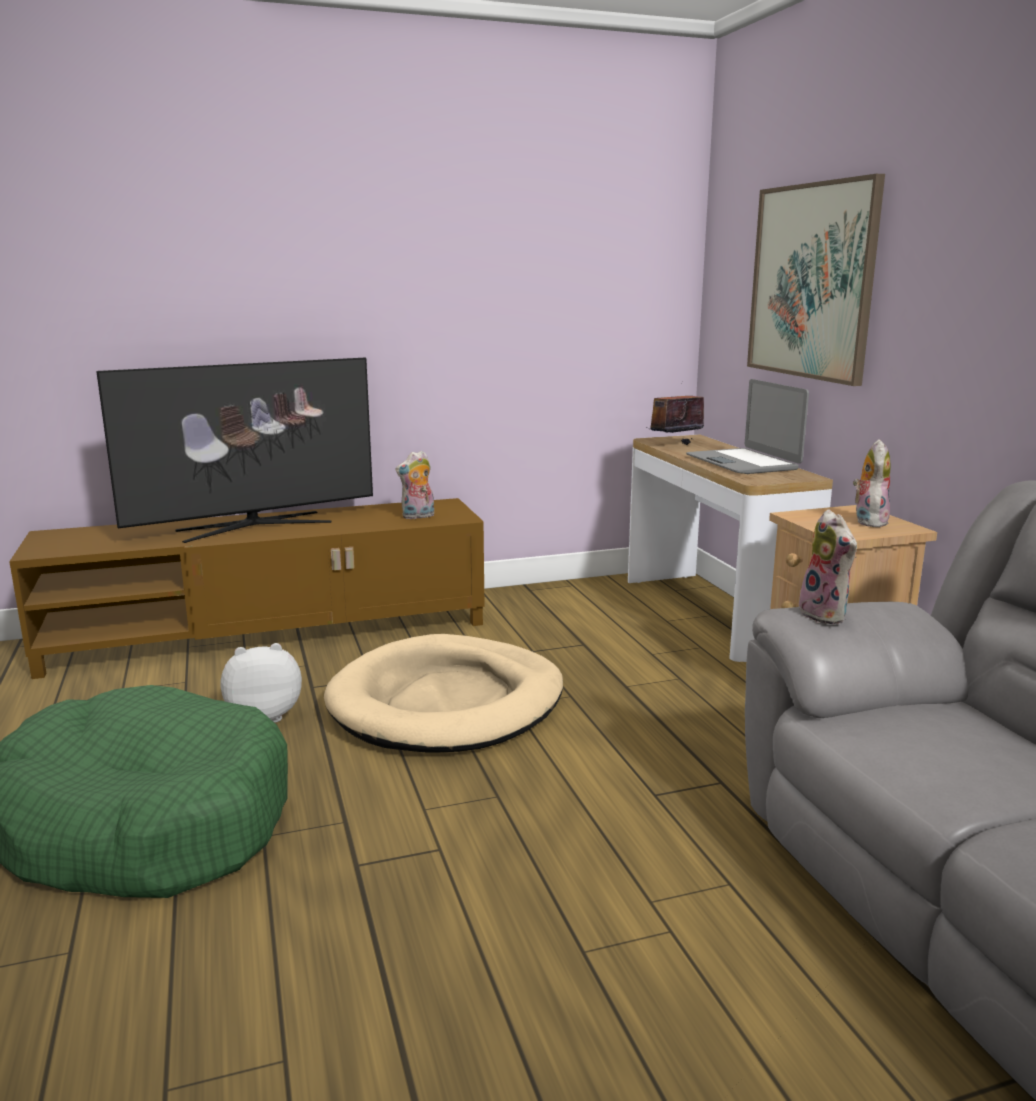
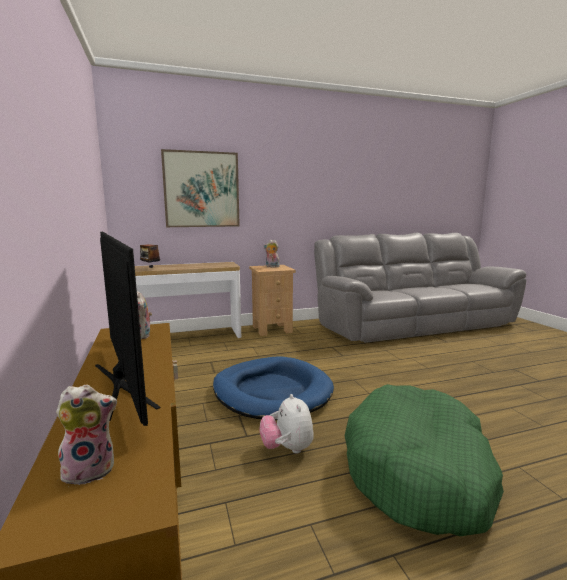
camera: 90 degrees left, 5 degrees down
beige dog bed [324,634,563,753] -> blue dog bed [213,357,334,420]
laptop [686,379,809,474] -> none
plush toy [794,510,857,624] -> plush toy moved to [56,384,117,485]

